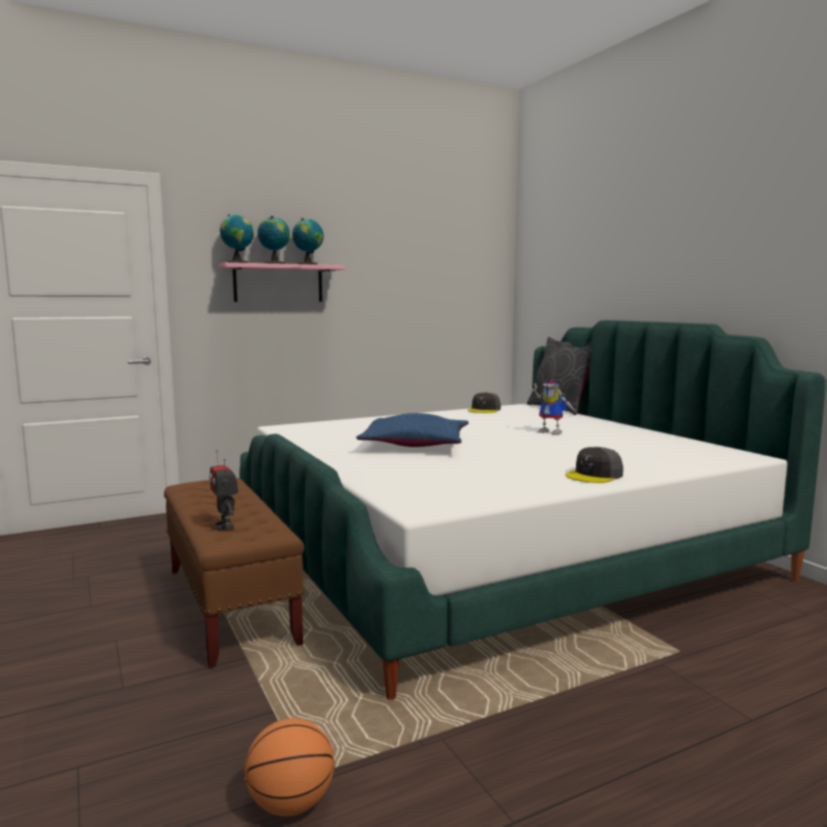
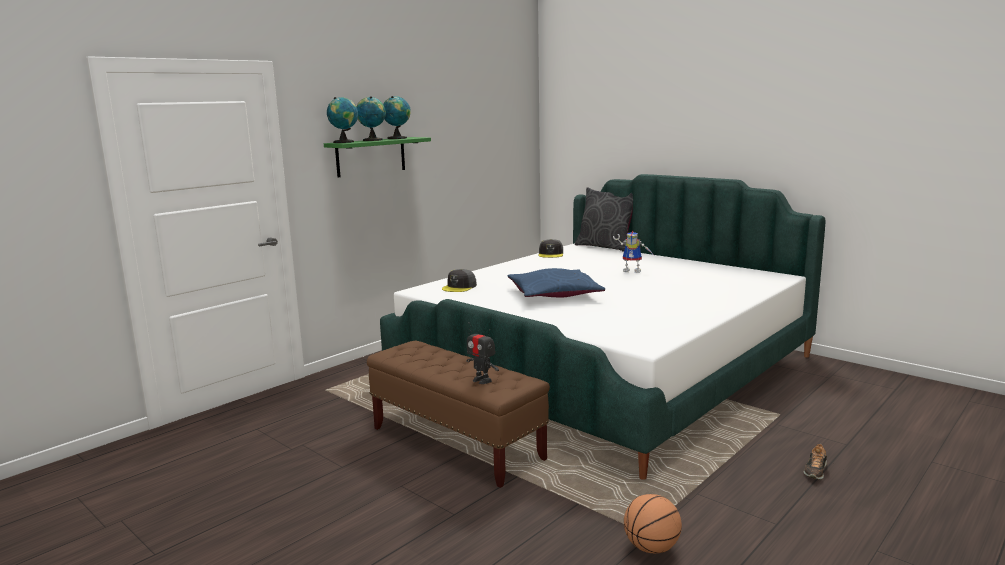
camera: 20 degrees left, 5 degrees up
pink shelf [218,262,345,302] -> green shelf [324,137,431,178]
grey cap [566,447,623,483] -> grey cap moved to [442,269,477,292]
none -> shoe [803,444,827,480]

